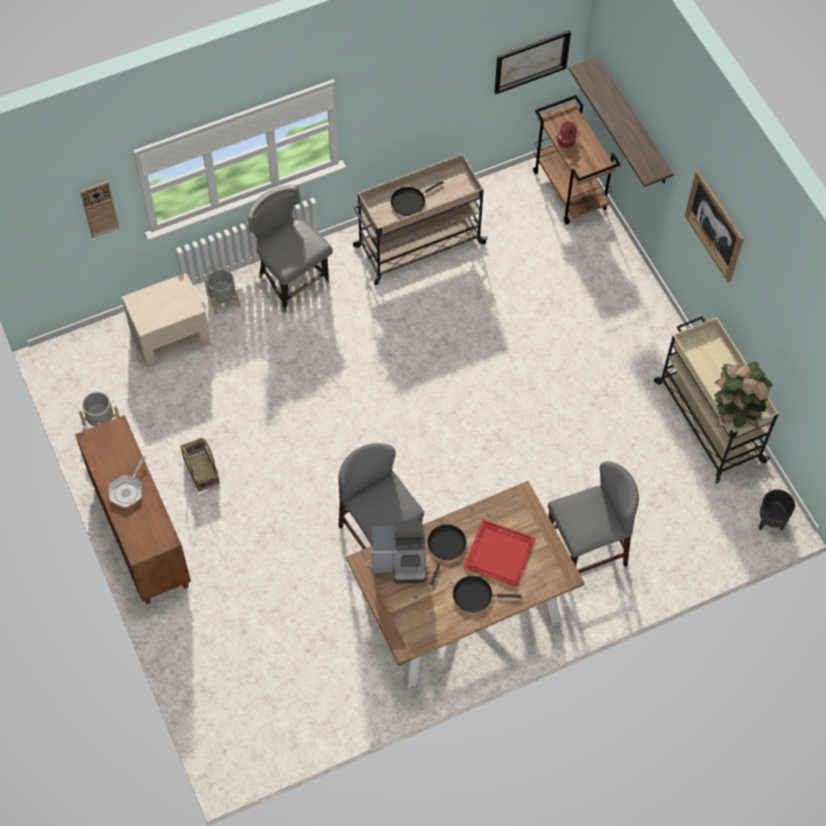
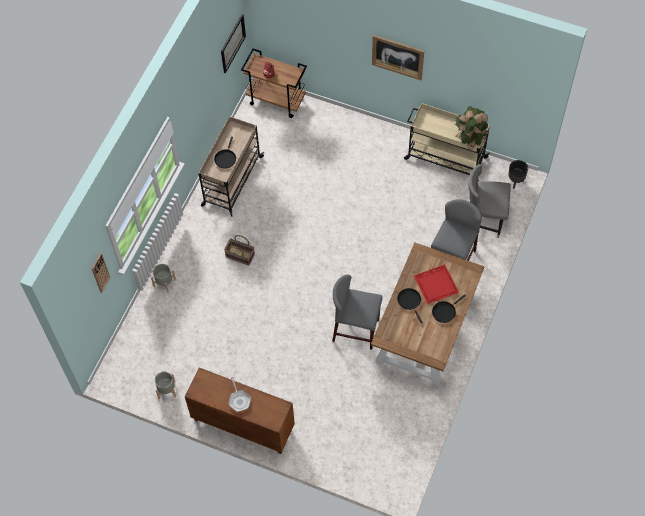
camera: 40 degrees left, 0 degrees up
beige nightstand [122,272,211,368] -> none
basket [180,437,220,492] -> basket moved to [224,235,255,266]
grey chair [248,185,333,313] -> grey chair moved to [468,164,511,238]
coffee machine [372,520,426,583] -> none
shelf [568,57,674,187] -> none

